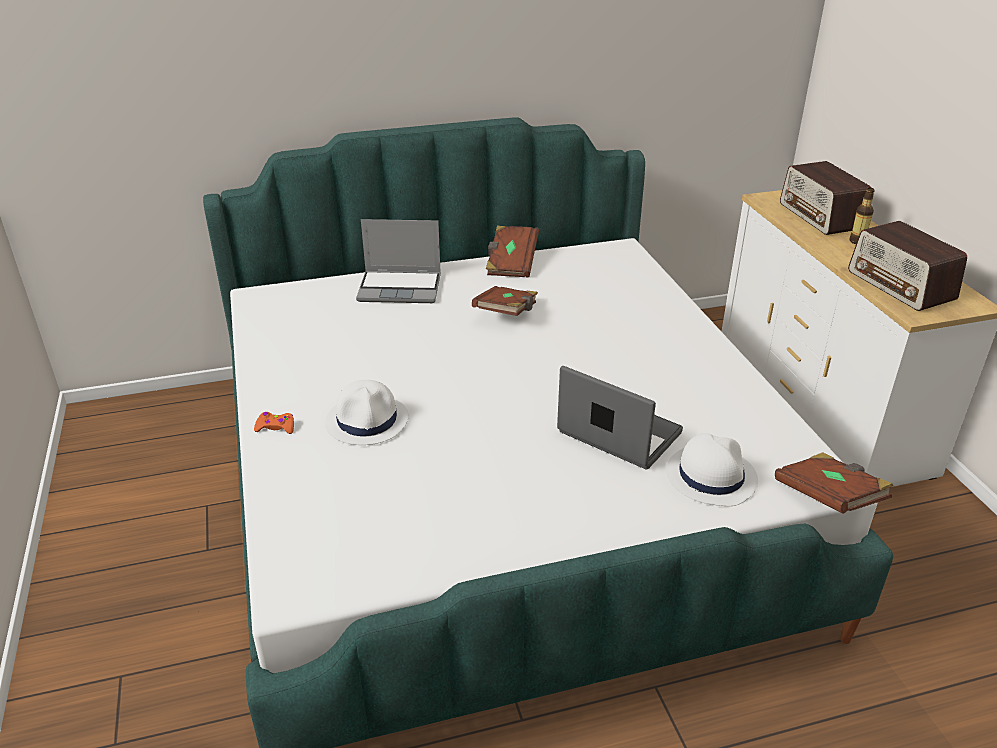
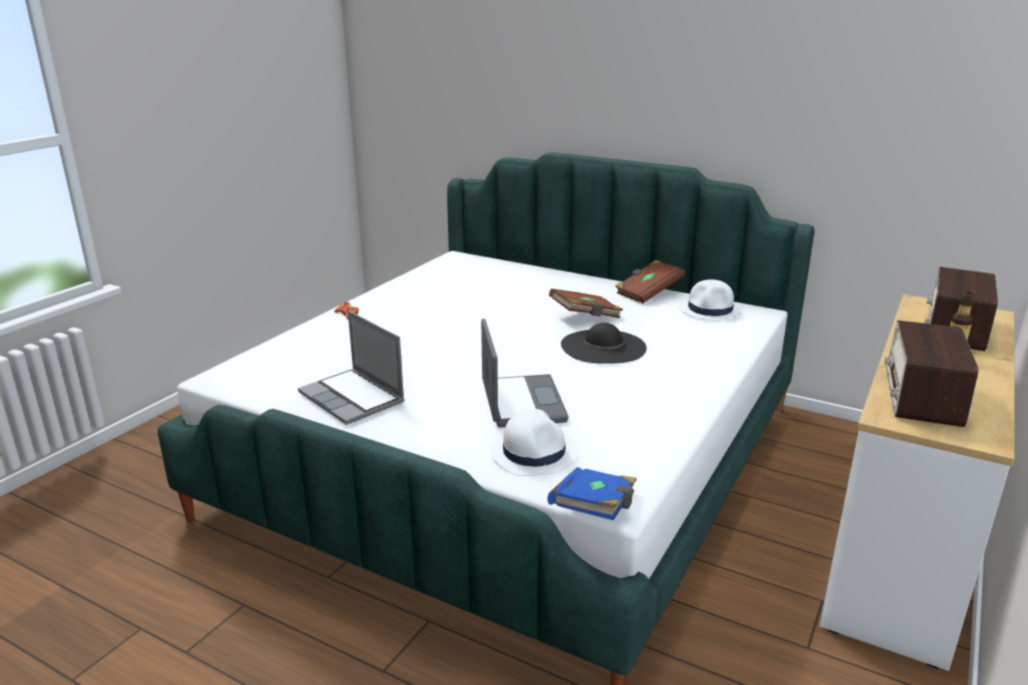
camera: 45 degrees right, 10 degrees down
white hat [325,380,409,445] -> white hat moved to [679,279,742,320]
laptop [356,219,441,303] -> laptop moved to [298,311,405,425]
brown book [775,452,893,514] -> blue book [548,467,637,520]
none -> black hat [561,323,647,364]

